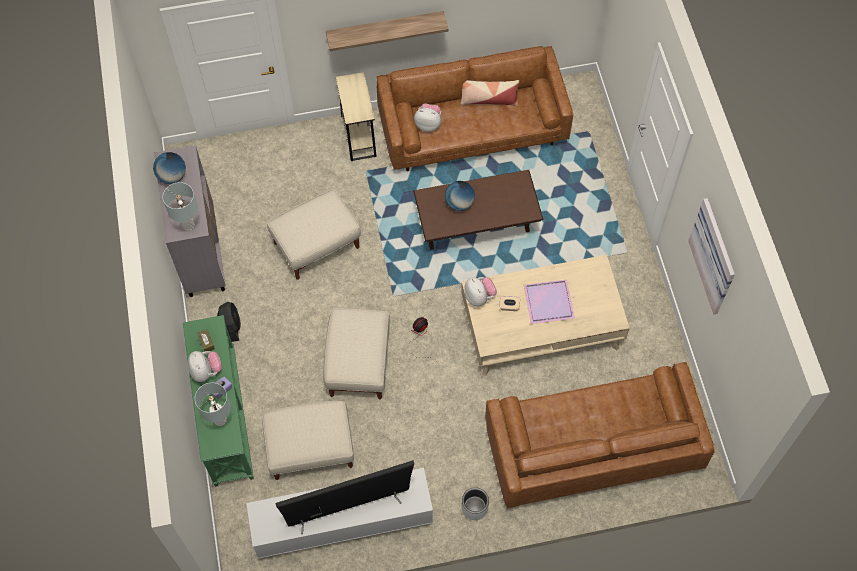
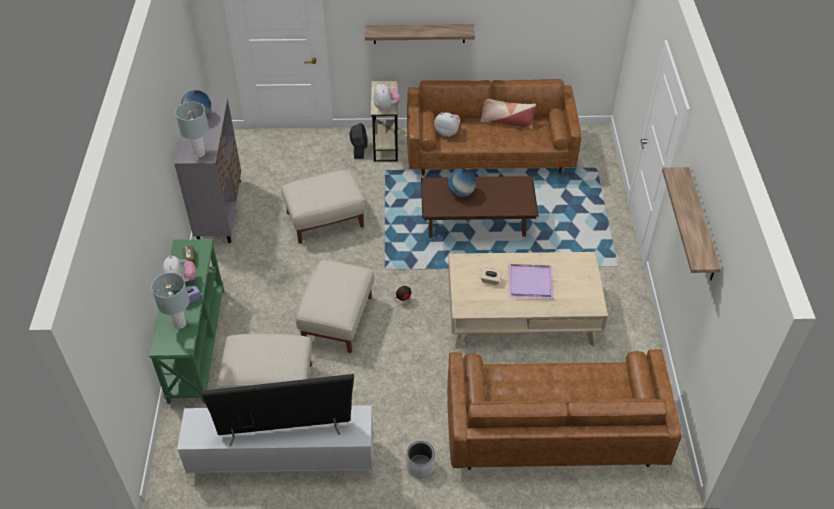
camera: 10 degrees right, 15 degrees down
black fan [217,302,241,342] -> black fan moved to [350,123,368,159]
plush toy [464,277,497,306] -> plush toy moved to [373,82,400,111]
picture [688,198,735,314] -> shelf [662,167,721,280]

